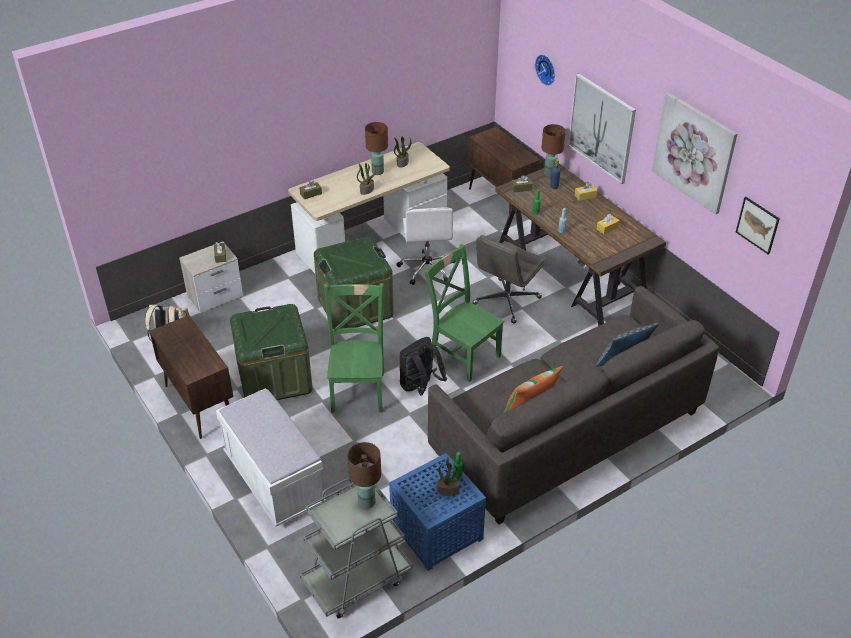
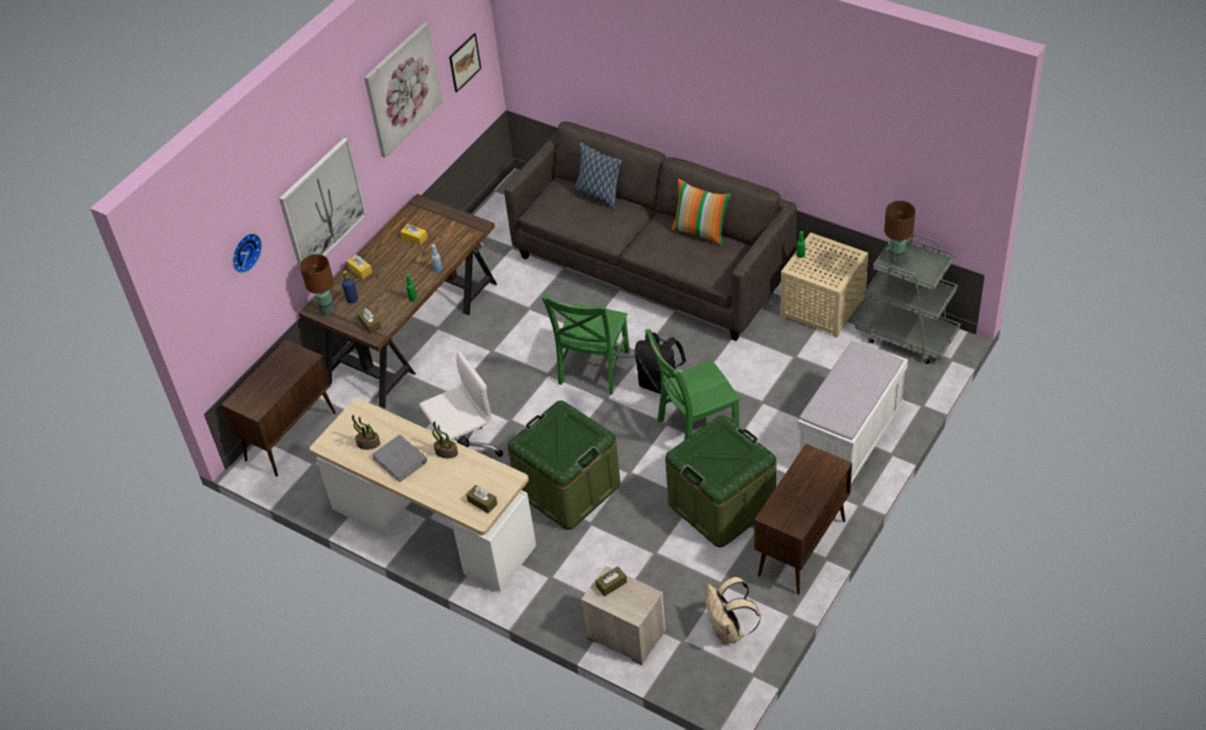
camera: 110 degrees left, 5 degrees up
brown table lamp [365,122,388,175] -> grey book [372,435,427,482]
blue side table [389,453,486,571] -> beige side table [780,232,868,338]
potted plant [437,457,459,496] -> none
grey office chair [472,235,545,324] -> none

